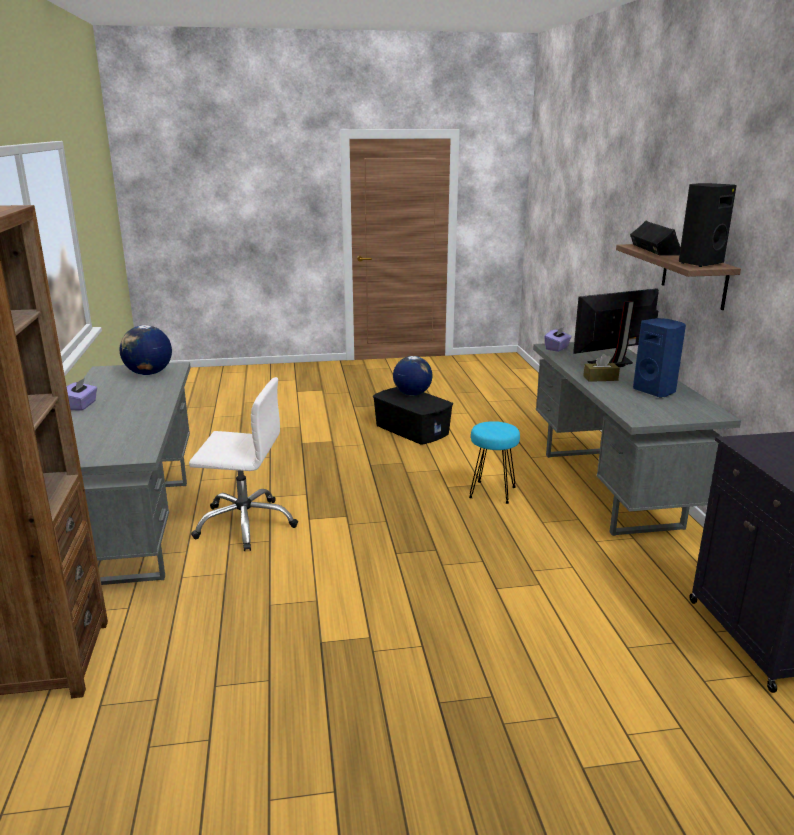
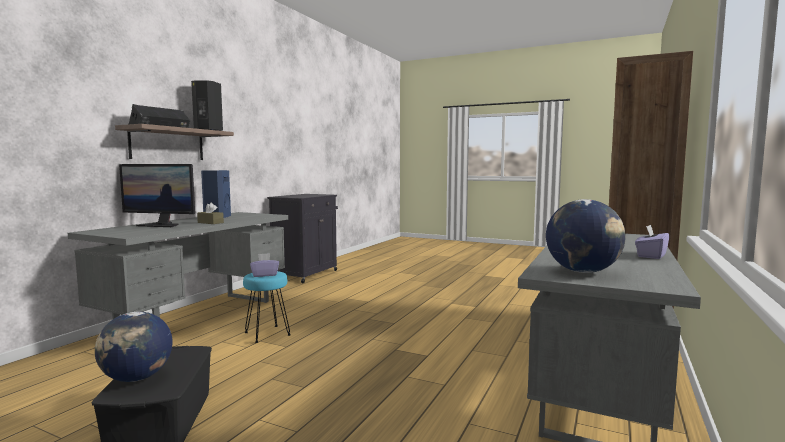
camera: 145 degrees left, 15 degrees down
white office chair [189,377,298,551] -> none
purple tissue box [544,327,572,352] -> purple tissue box moved to [250,253,279,277]

